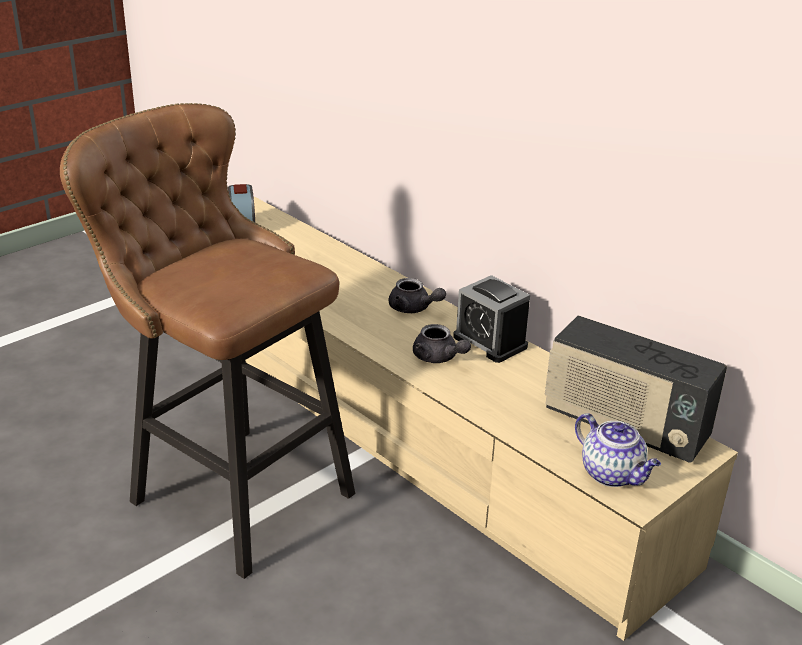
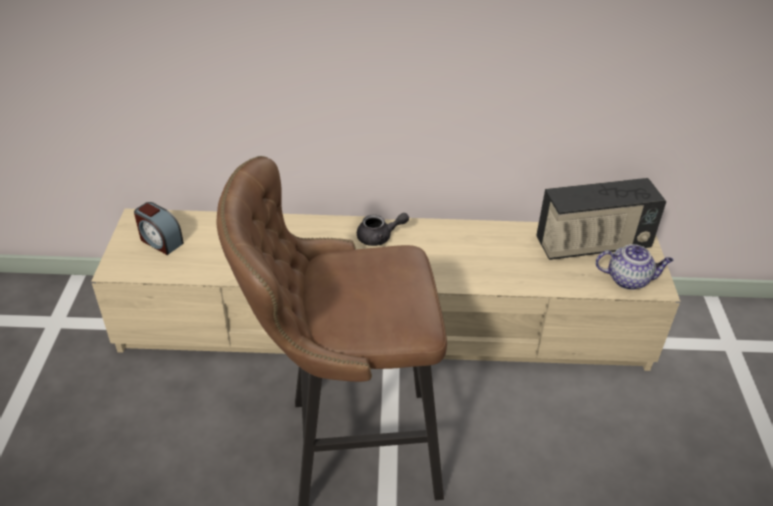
camera: 45 degrees left, 10 degrees up
grey teapot [413,324,471,363] -> none
alarm clock [453,275,530,363] -> none

